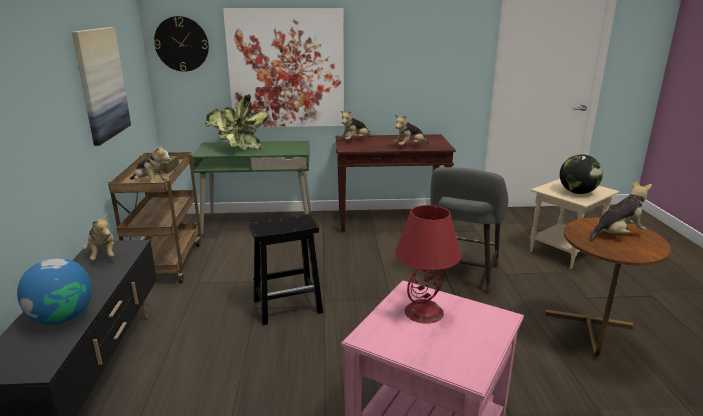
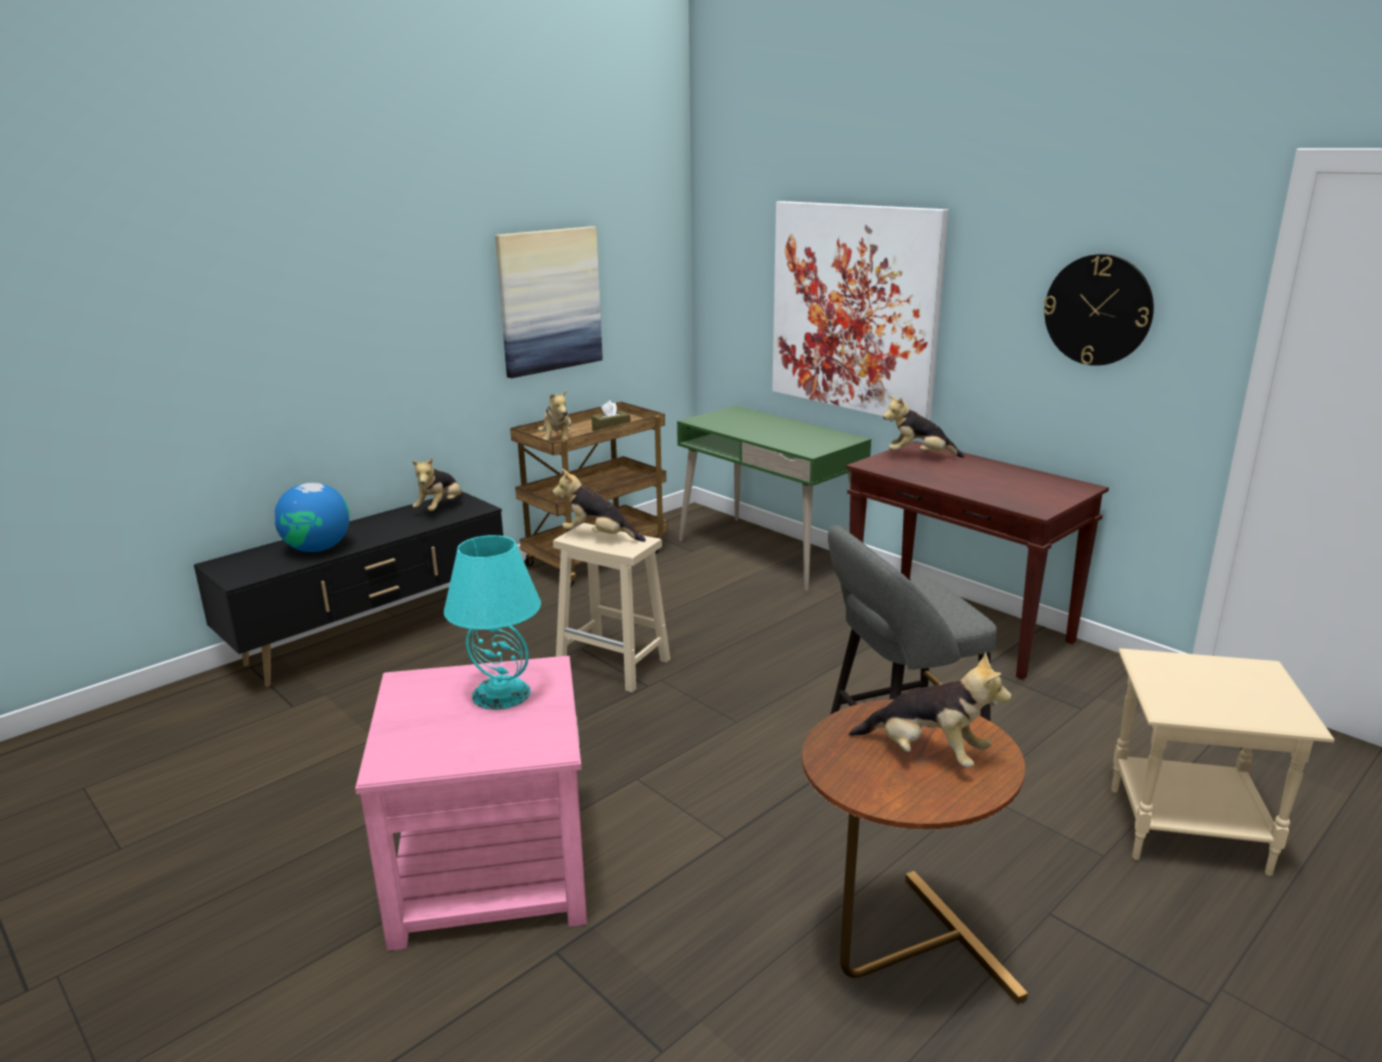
camera: 50 degrees right, 0 degrees up
wall clock [154,16,209,72] -> wall clock moved to [1044,254,1154,366]
potted plant [204,94,268,150] -> none
black stool [248,214,323,325] -> beige stool [553,523,670,692]
plush toy [393,115,428,146] -> plush toy moved to [553,469,646,542]
red table lamp [395,205,461,324] -> turquoise table lamp [444,535,541,710]
globe [560,154,603,194] -> none

